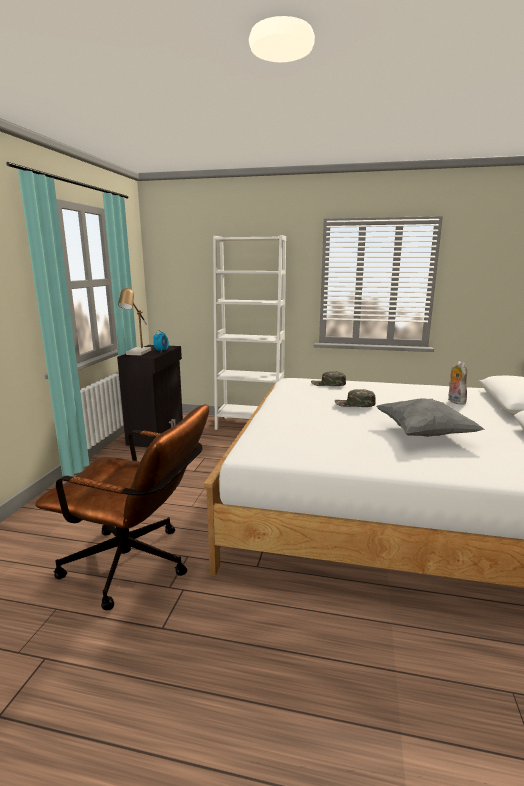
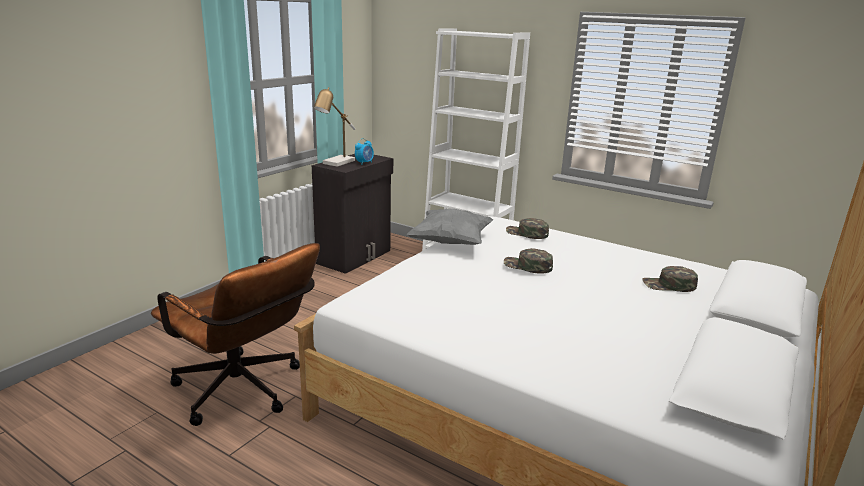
camera: 20 degrees right, 5 degrees up
grey pillow [376,398,485,437] -> grey pillow moved to [406,209,494,245]
plush toy [449,361,467,405] -> green cap [642,266,698,292]

